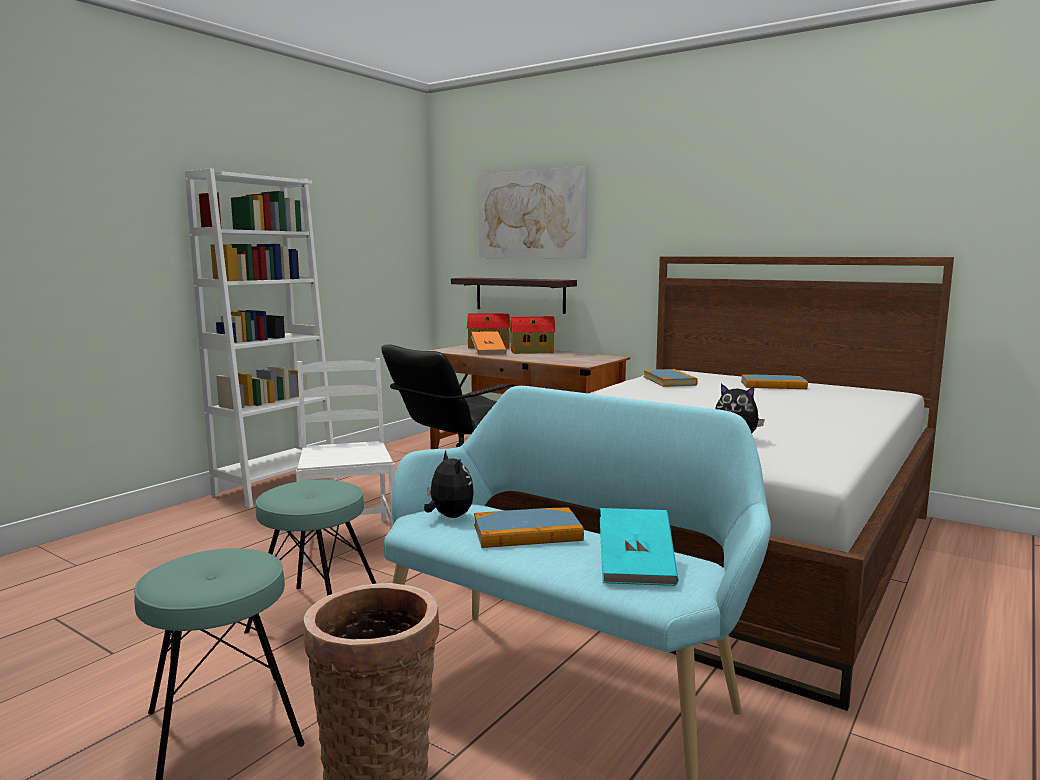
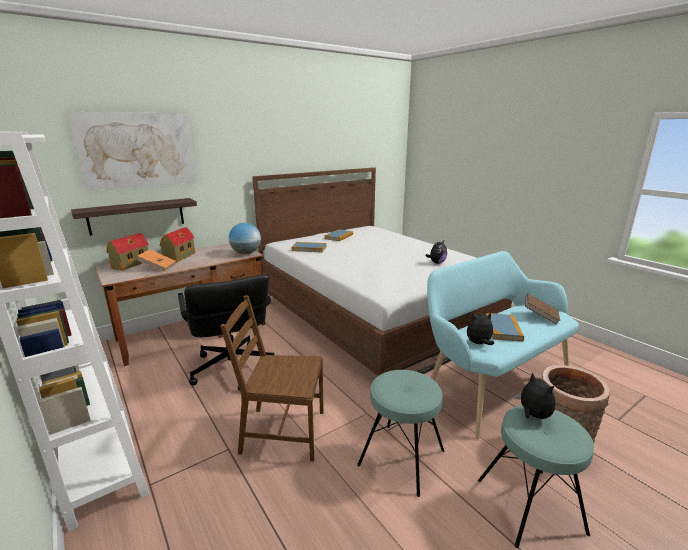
camera: 70 degrees left, 10 degrees up
white chair [296,358,395,563] -> brown chair [220,295,324,461]
turquoise book [600,508,678,586] -> brown book [525,294,560,325]
none -> globe [229,223,261,254]
none -> plush toy [514,372,555,419]

